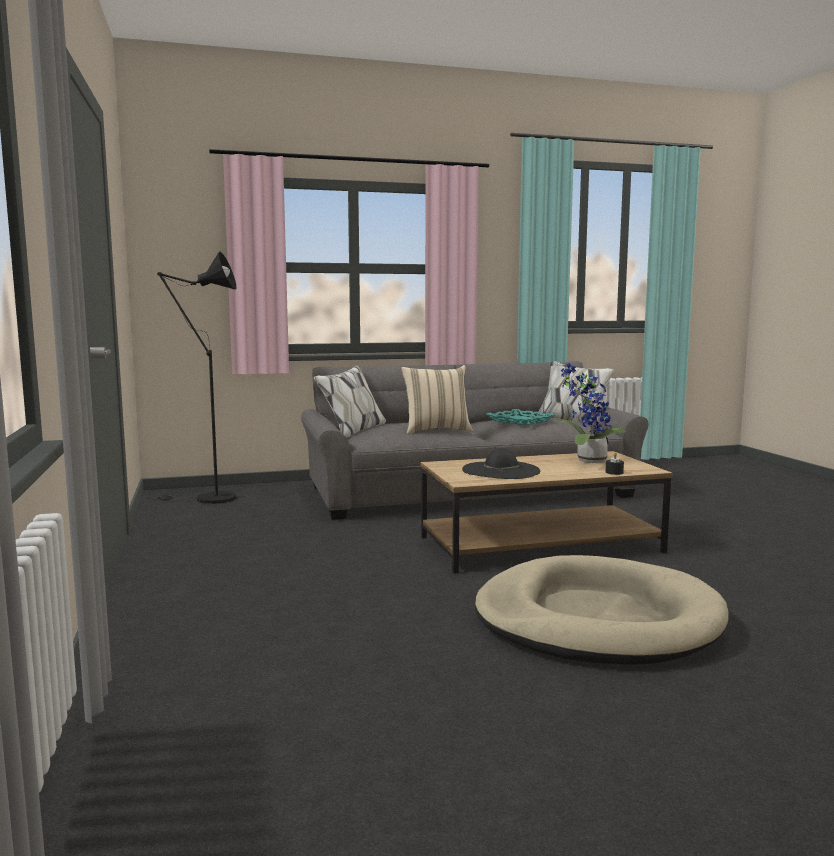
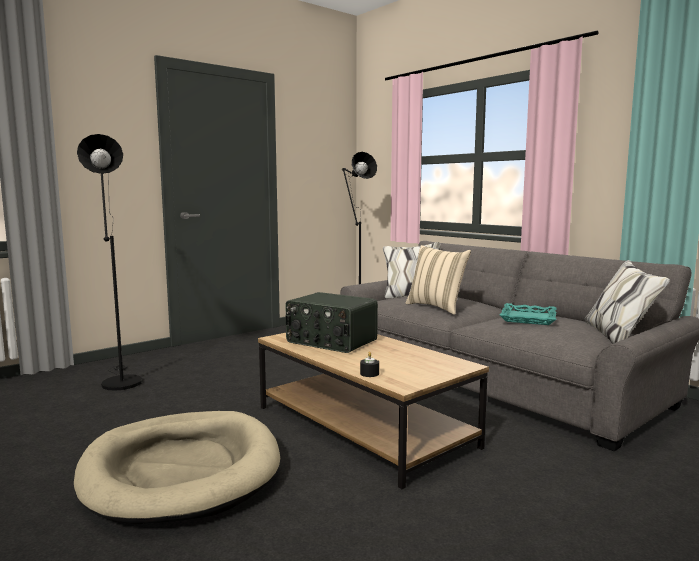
camera: 65 degrees right, 0 degrees up
black hat [462,448,540,479] -> radio [286,292,378,353]
potted plant [556,363,627,463] -> none
none -> black floor lamp [77,134,142,391]

